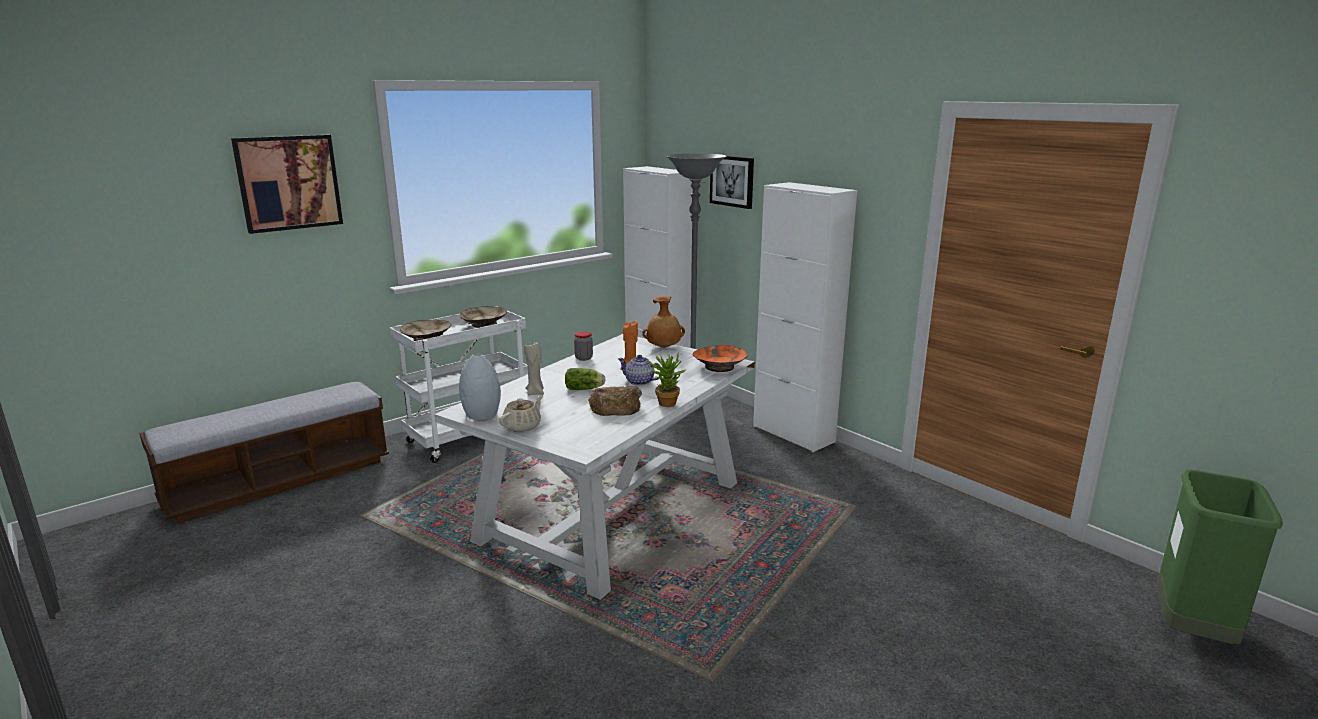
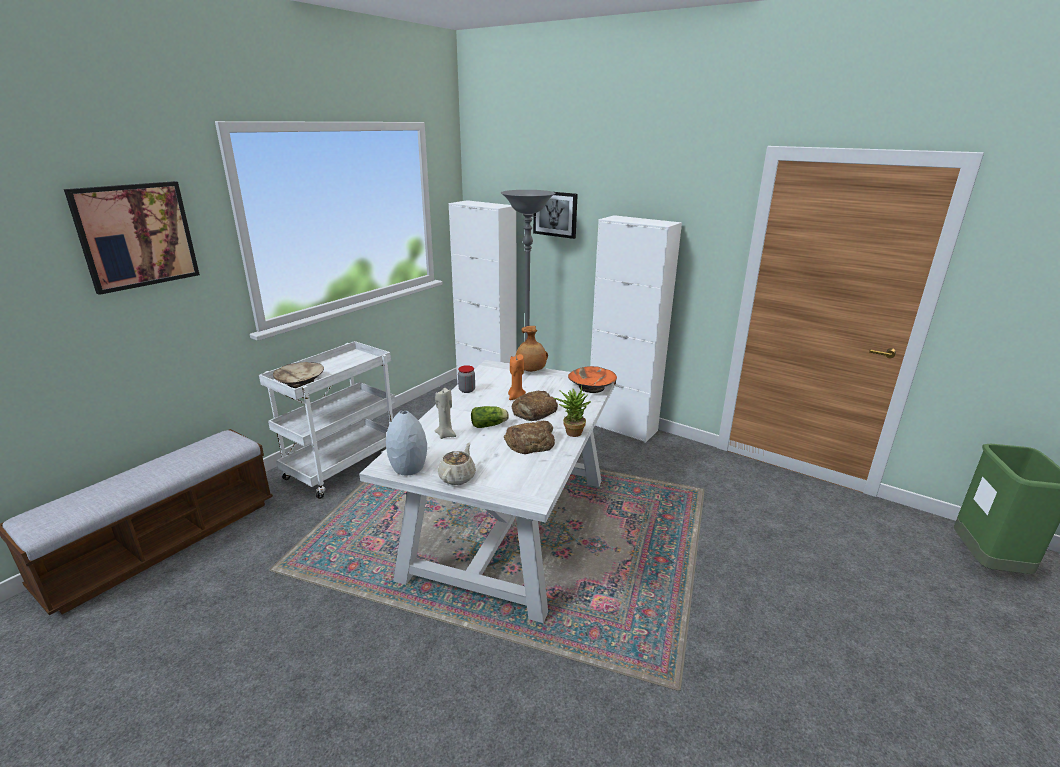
camera: 15 degrees left, 5 degrees up
beige bowl [460,306,507,328] -> none
teapot [618,355,659,386] -> bread [512,391,558,421]

